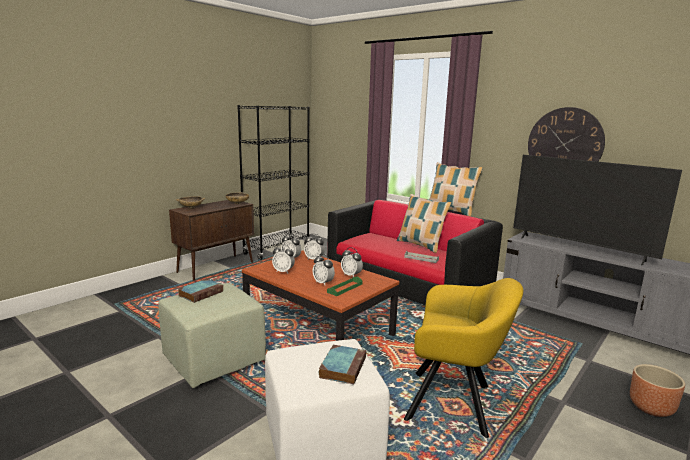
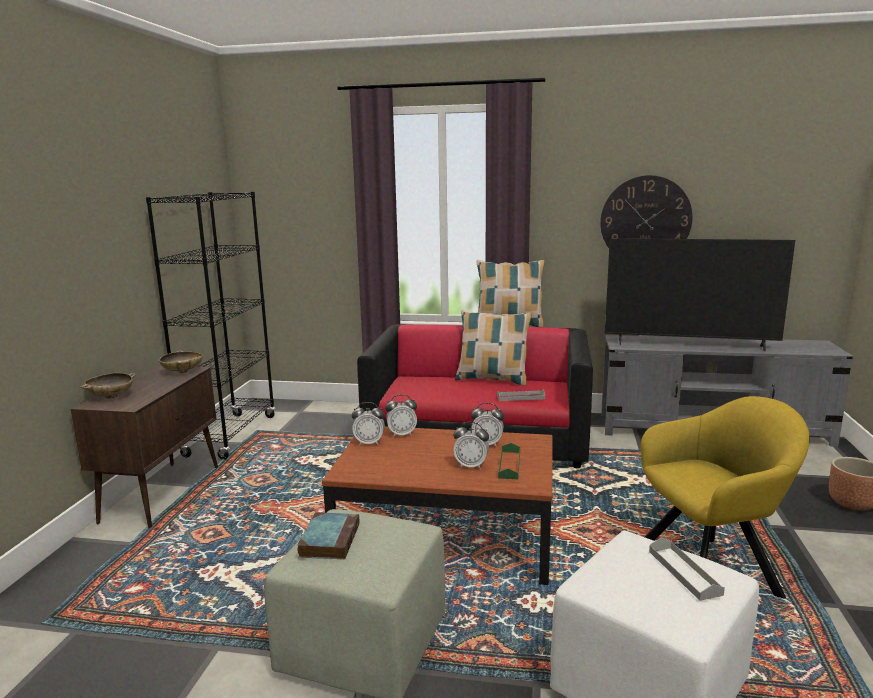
camera: 30 degrees left, 0 degrees up
alarm clock [272,244,295,274] -> none
book [319,345,366,384] -> grey tray [649,538,725,601]

